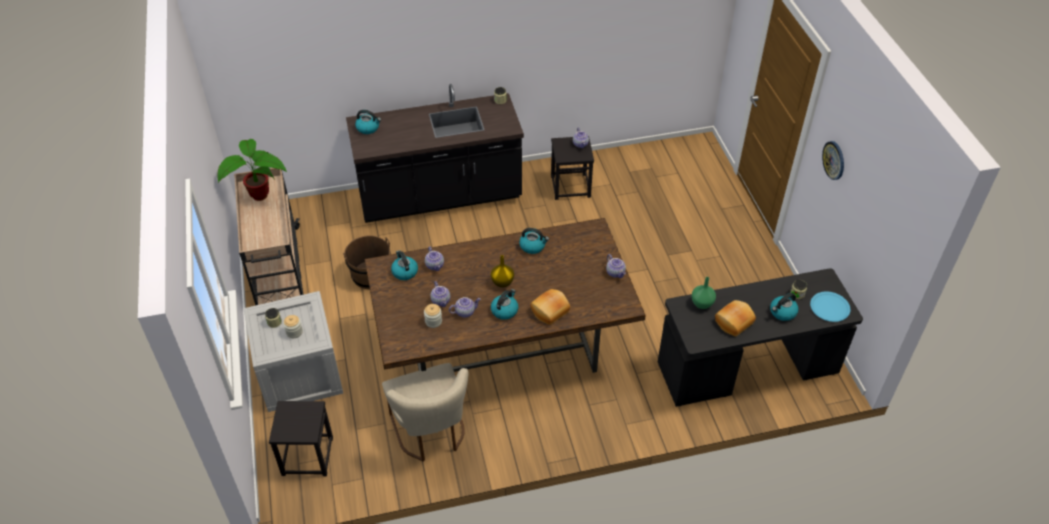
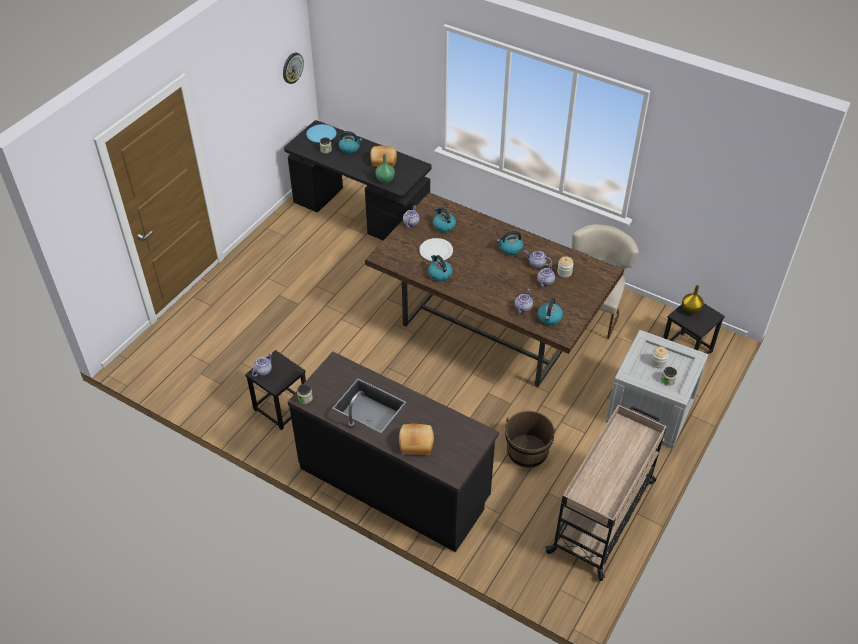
camera: 135 degrees left, 0 degrees up
potted plant [217,139,287,201] -> none
kettle [355,110,381,134] -> kettle moved to [433,207,456,232]
yellow vase [491,255,514,287] -> yellow vase moved to [682,285,704,314]
bread [530,289,570,325] -> bread moved to [399,424,434,455]
wall clock [822,141,844,180] -> wall clock moved to [283,53,304,84]
none -> white plate [419,238,453,261]

